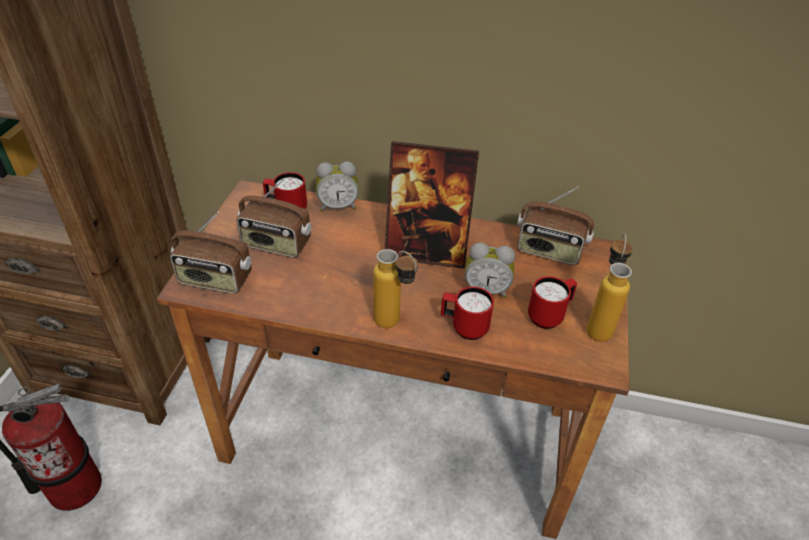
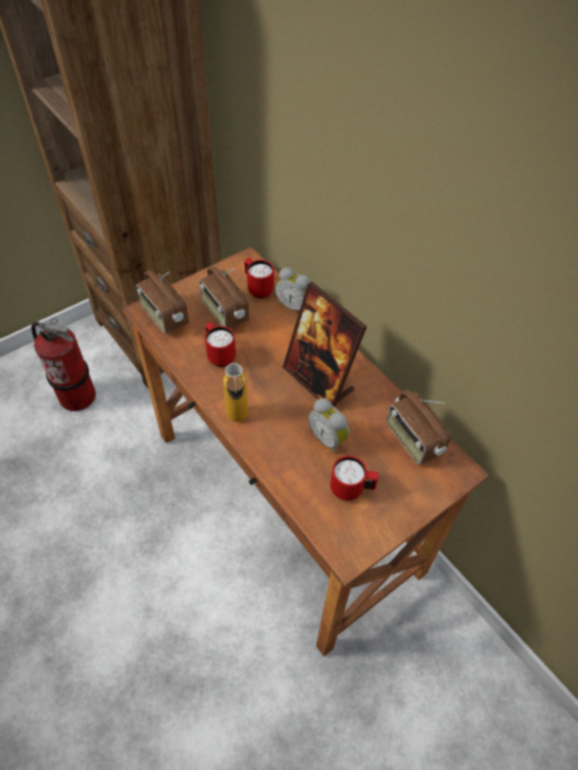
camera: 40 degrees right, 10 degrees up
red mug [441,287,494,340] -> red mug moved to [205,322,236,367]
bottle [587,234,633,342] -> none

